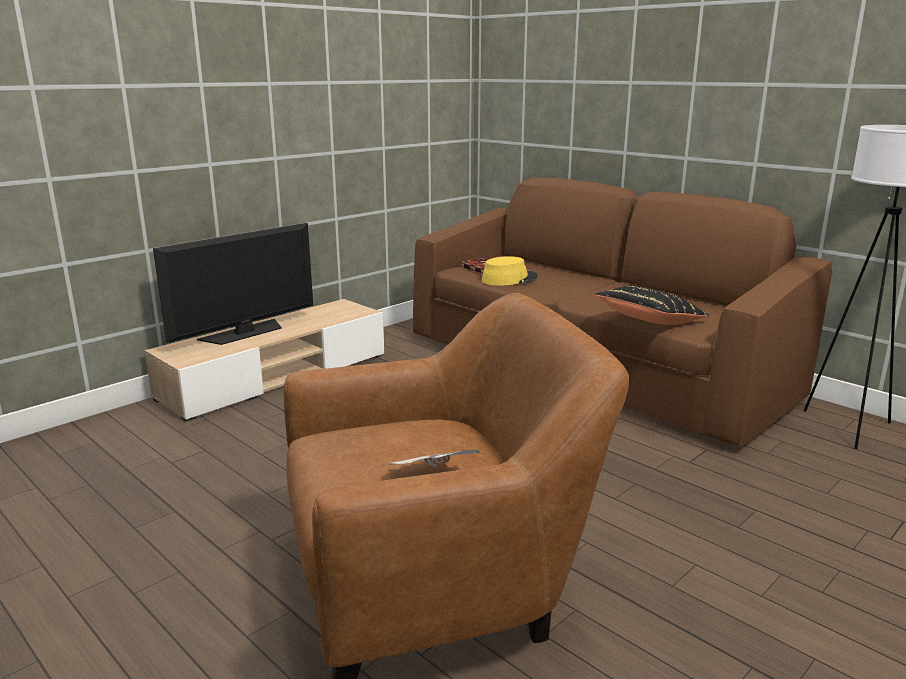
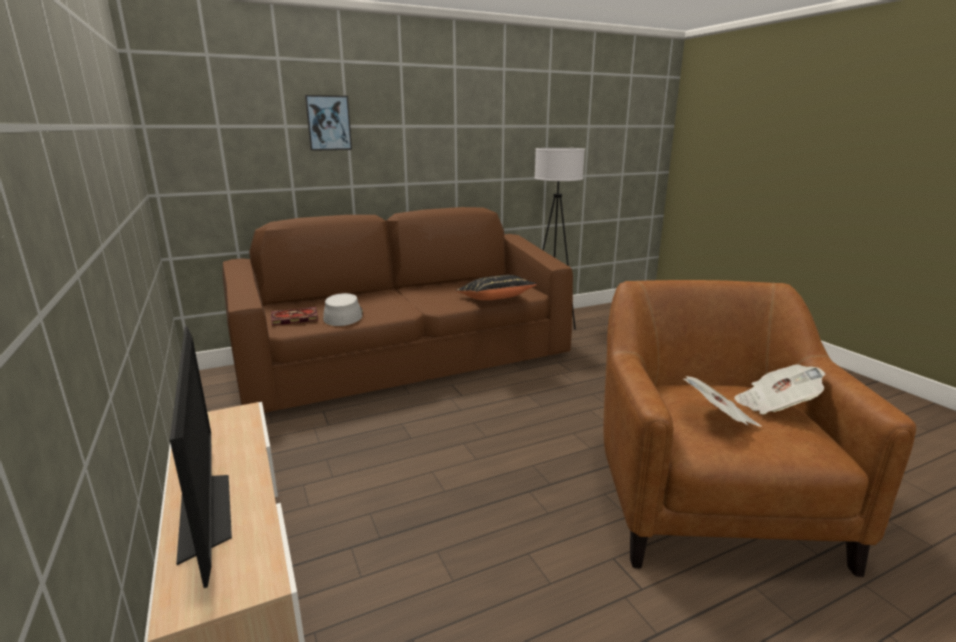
camera: 70 degrees left, 0 degrees up
yellow hat [482,256,538,286] -> grey hat [323,293,363,326]
none -> picture [305,95,352,151]
none -> newspaper [684,376,762,427]

